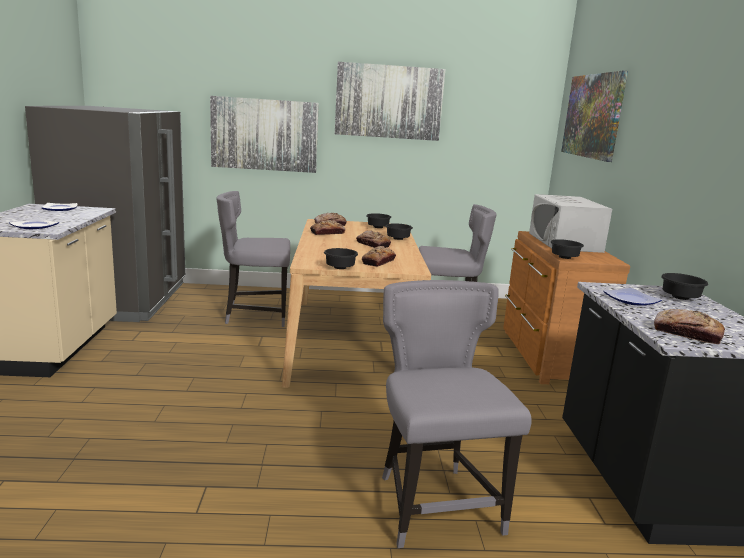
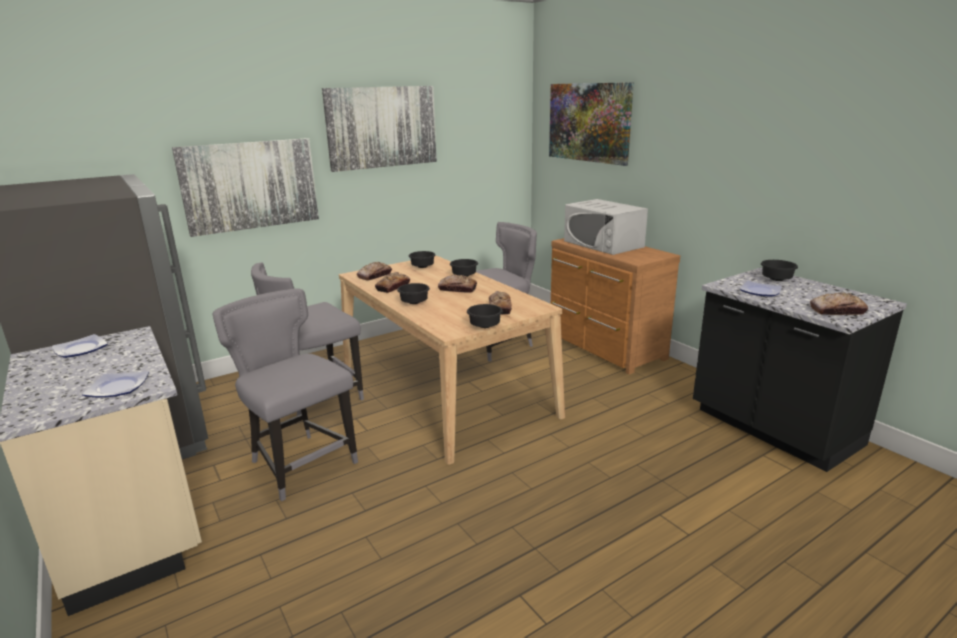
camera: 30 degrees left, 5 degrees up
grey chair [382,280,531,548] -> grey chair moved to [213,289,358,501]
black bowl [551,239,584,259] -> black bowl moved to [397,283,430,304]

